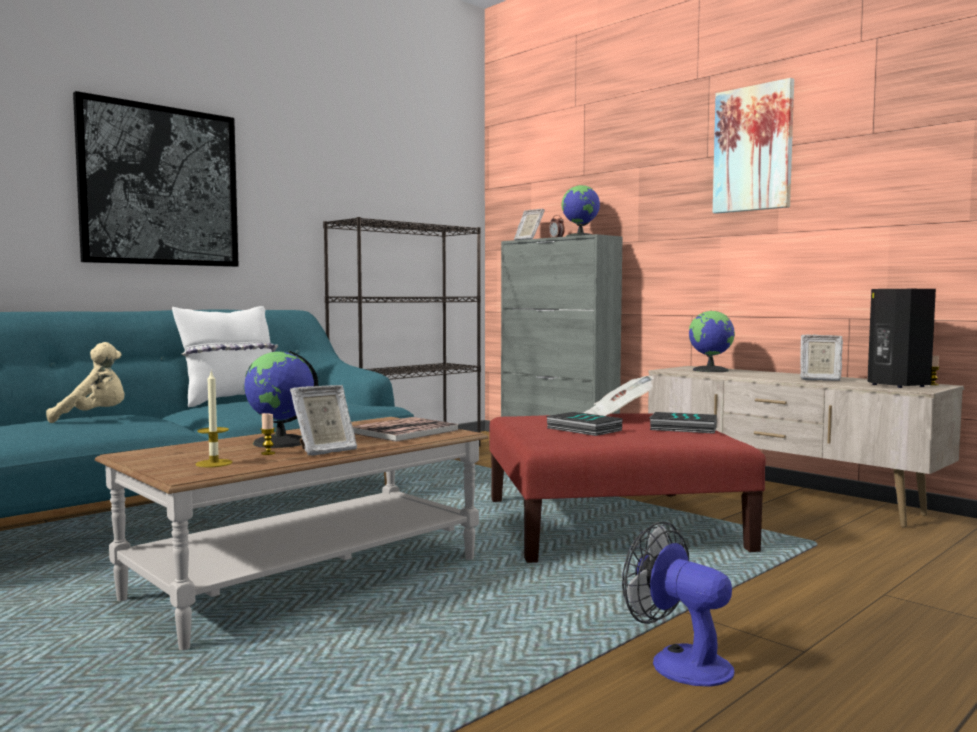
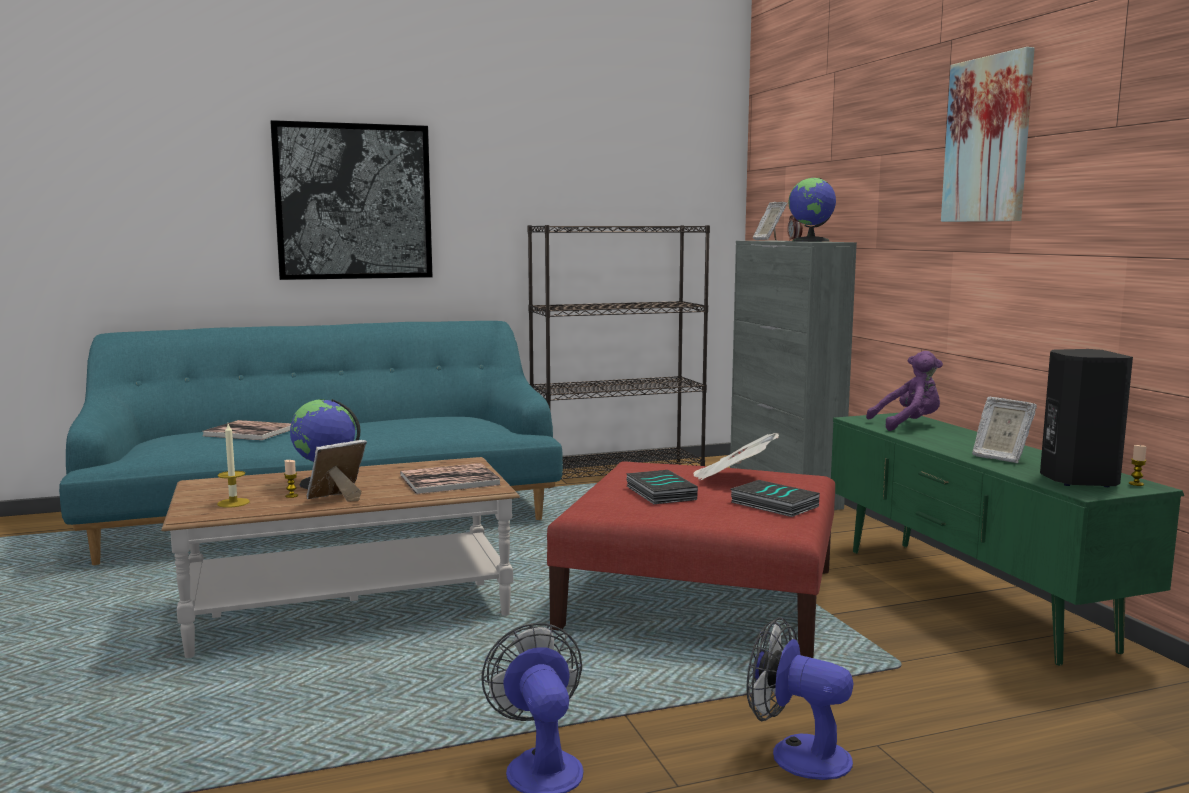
camera: 25 degrees right, 5 degrees up
beige plush toy [46,342,125,423] -> book [203,420,291,440]
white pillow [172,306,278,407] -> none
picture frame [290,385,357,456] -> picture frame turned 150 degrees clockwise [307,440,367,502]
beige tv stand [648,366,964,527] -> green tv stand [831,413,1184,666]
globe [689,310,735,372] -> purple plush toy [866,351,943,431]
none -> fan [746,617,854,780]

